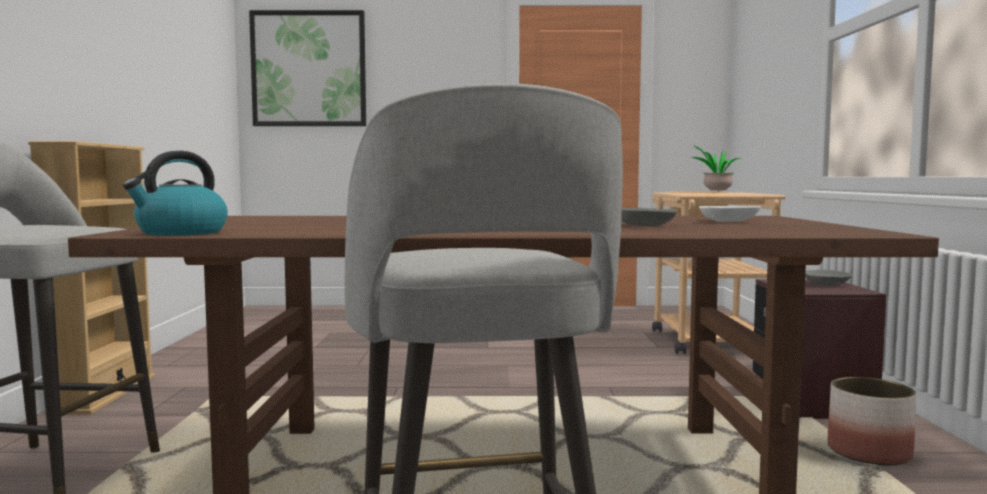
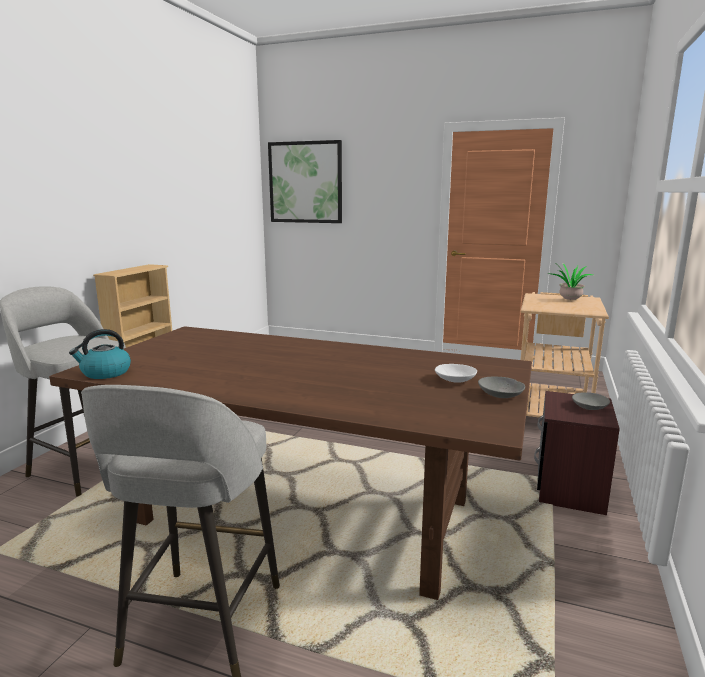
camera: 20 degrees right, 10 degrees up
grey bowl [621,208,678,226] -> grey bowl moved to [478,377,525,398]
planter [828,377,917,466] -> none

